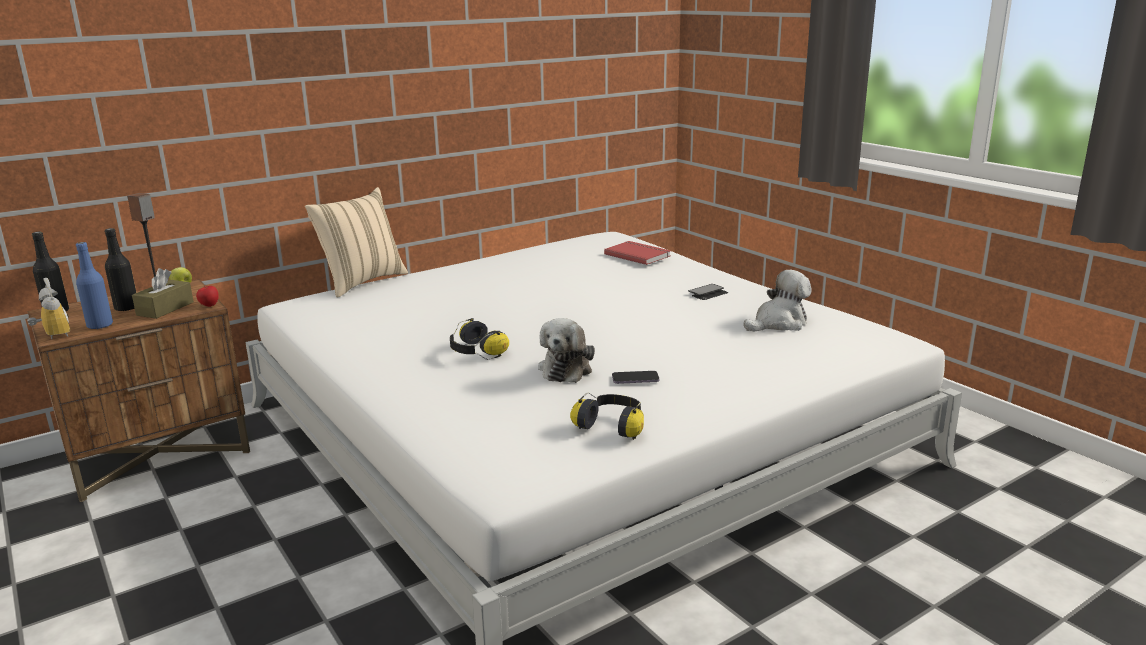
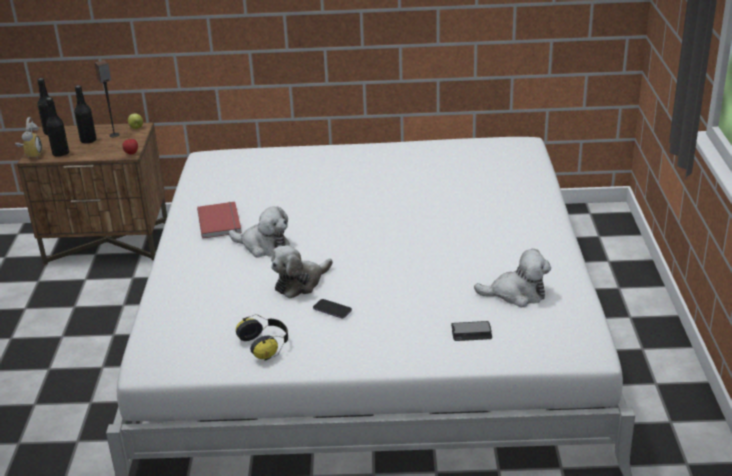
camera: 35 degrees right, 10 degrees up
blue bottle [76,242,113,329] -> black bottle [46,97,69,157]
brown tissue box [132,268,194,319] -> none
beige pillow [305,187,408,298] -> none
headphones [450,318,509,360] -> plush toy [229,206,290,258]
red book [604,241,671,265] -> red book moved to [197,202,242,238]
phone [688,284,728,300] -> phone moved to [451,321,492,341]

